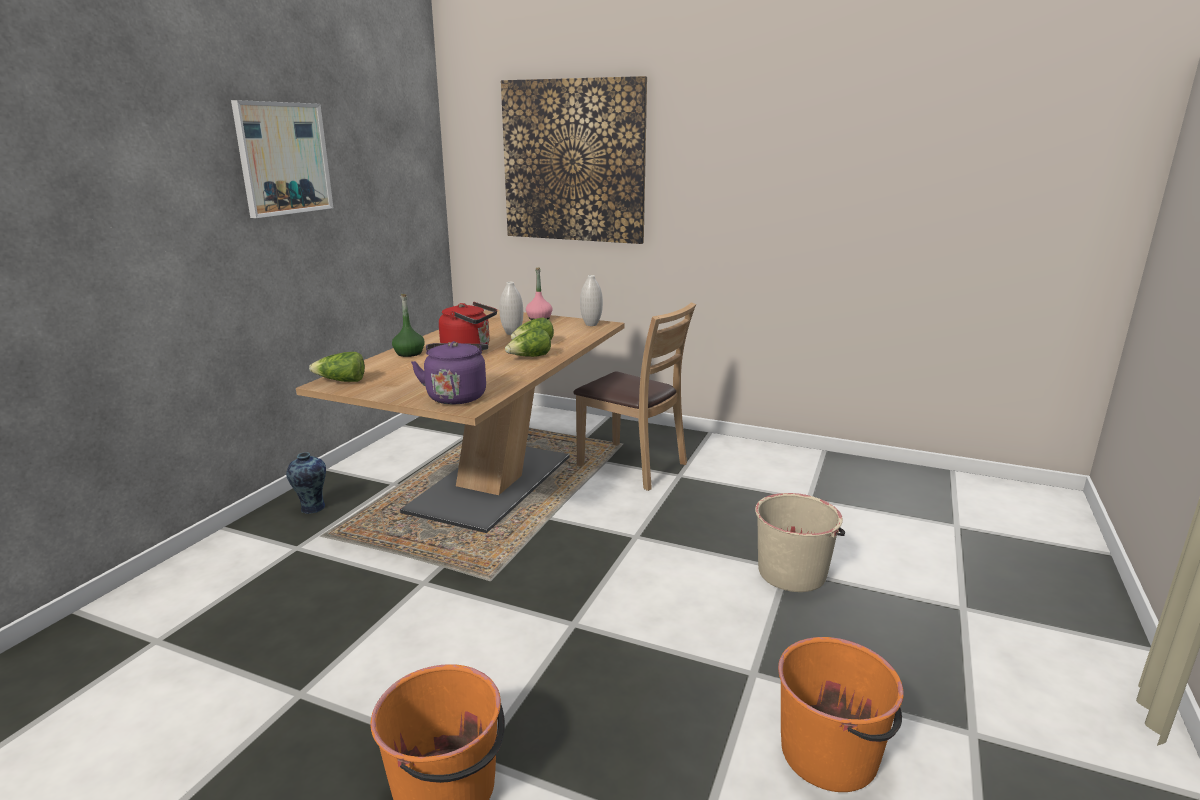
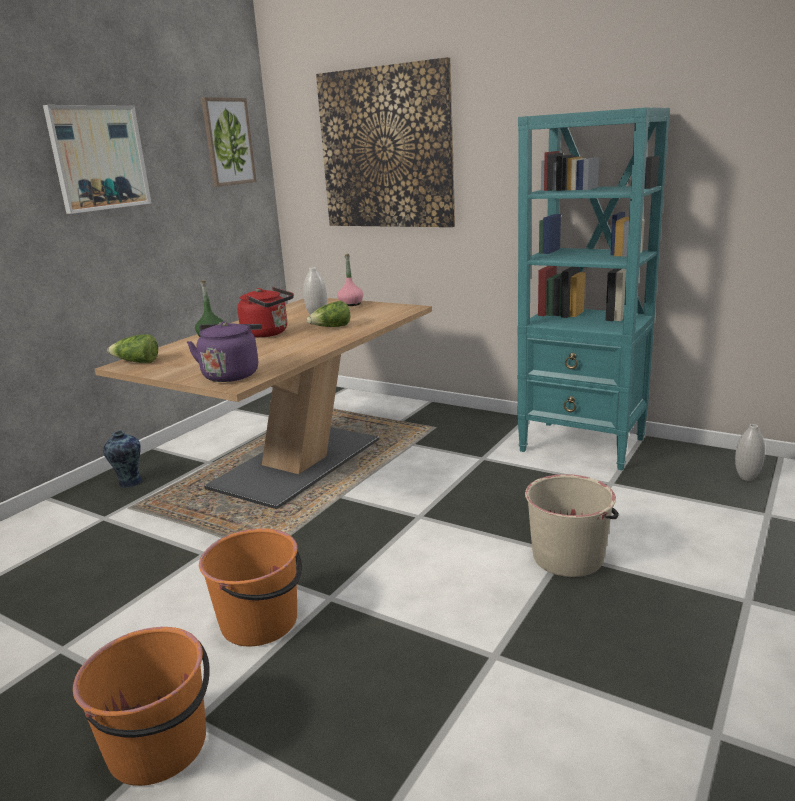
camera: 10 degrees right, 0 degrees up
lettuce [505,328,551,357] -> none
brown chair [573,302,696,491] -> none
white vase [580,275,603,326] -> white vase moved to [735,424,765,481]
orange bucket [778,637,904,792] -> orange bucket moved to [199,528,302,646]
none -> picture [201,97,257,187]
none -> turquoise bookcase [517,107,670,470]

